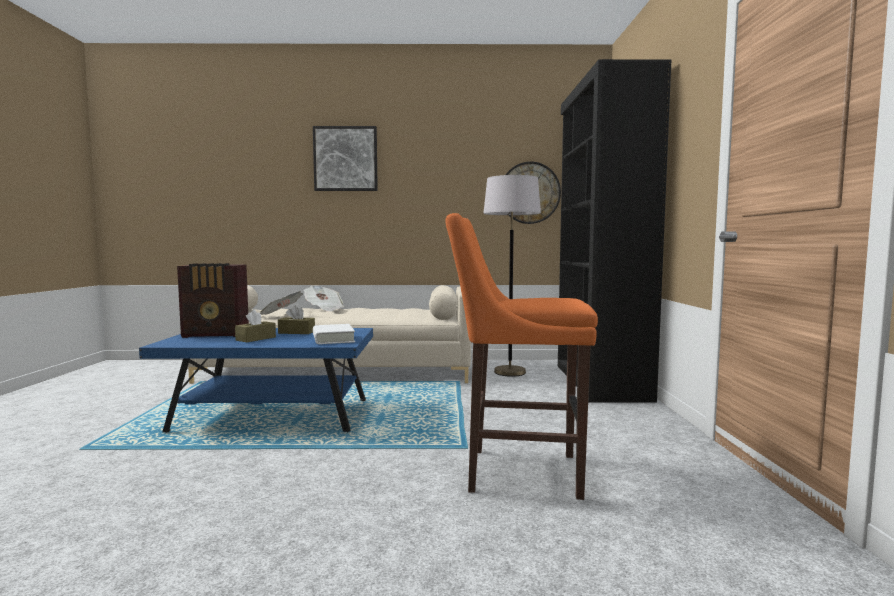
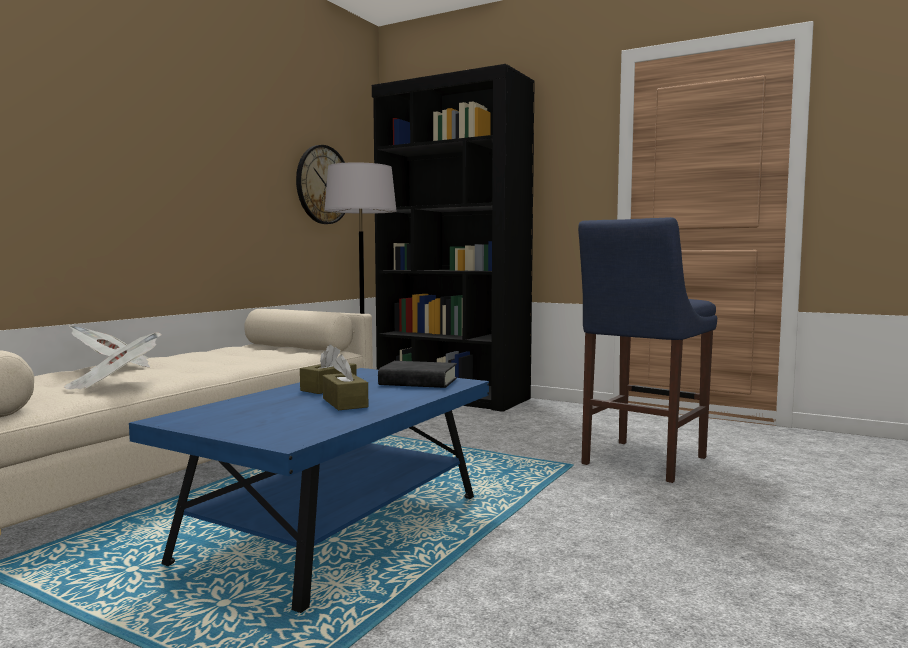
camera: 60 degrees left, 0 degrees up
radio [177,263,249,338] -> none
picture [313,126,378,191] -> none
white book [313,324,355,344] -> black book [378,361,457,388]
orange stool [445,213,598,500] -> blue stool [578,217,717,483]

